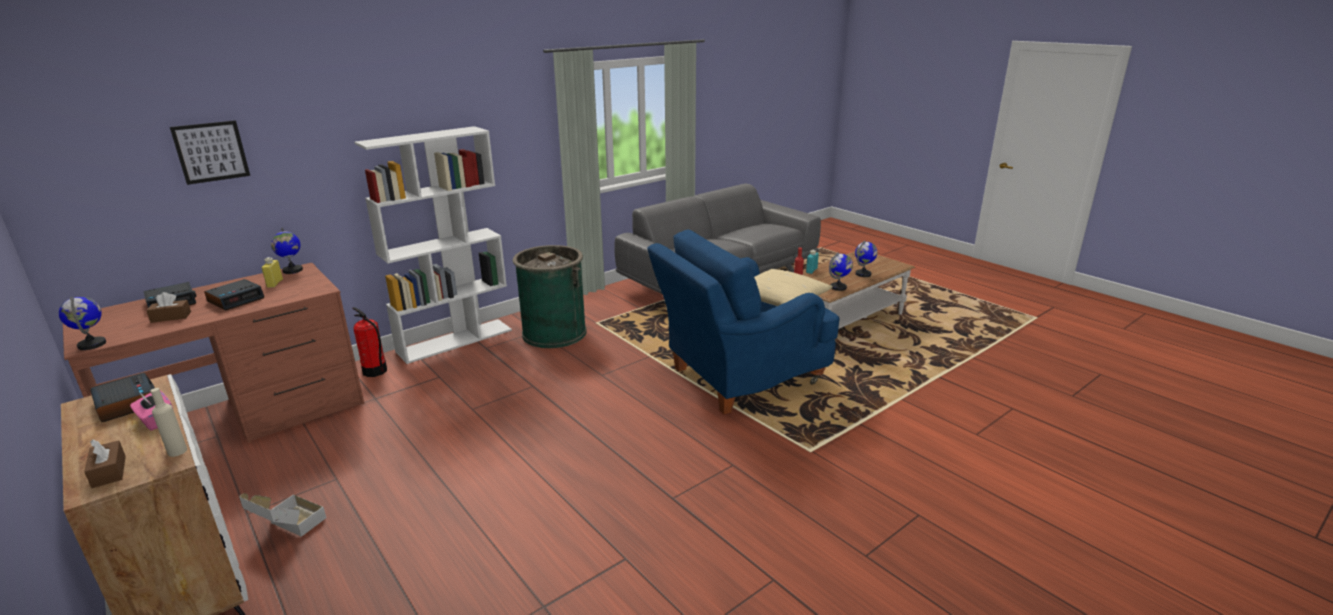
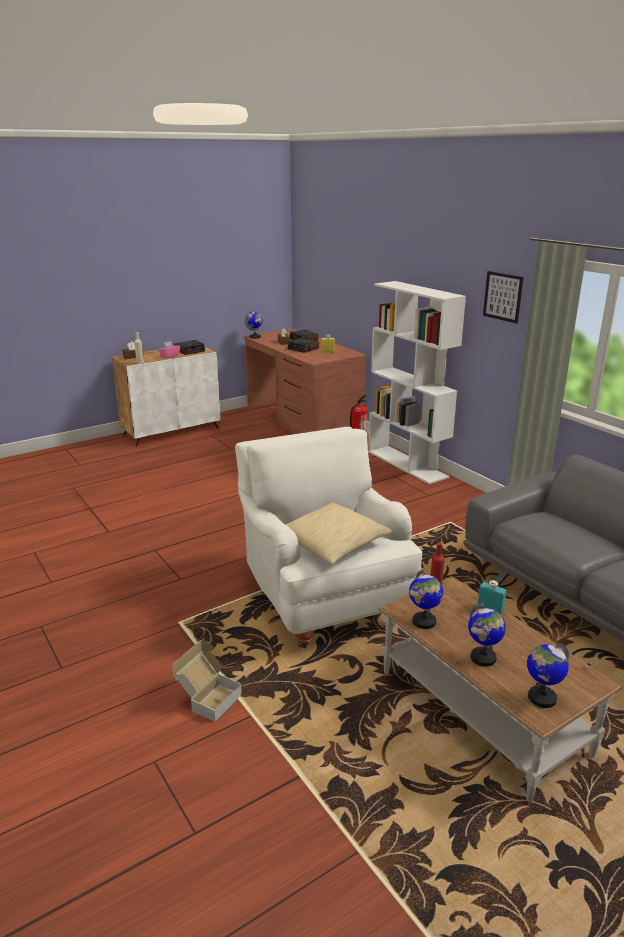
camera: 95 degrees right, 0 degrees up
picture [170,120,250,185] -> picture moved to [483,271,524,324]
cardboard box [239,493,326,537] -> cardboard box moved to [172,640,242,722]
globe [271,227,303,274] -> globe moved to [527,643,569,708]
green trash can [513,245,586,348] -> none
blue armchair [647,229,839,414] -> white armchair [235,427,422,648]

